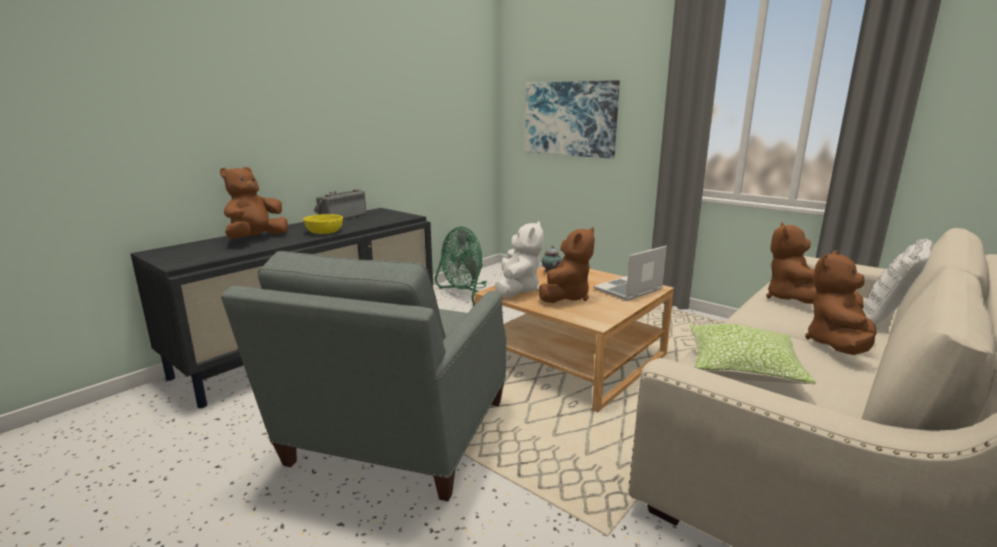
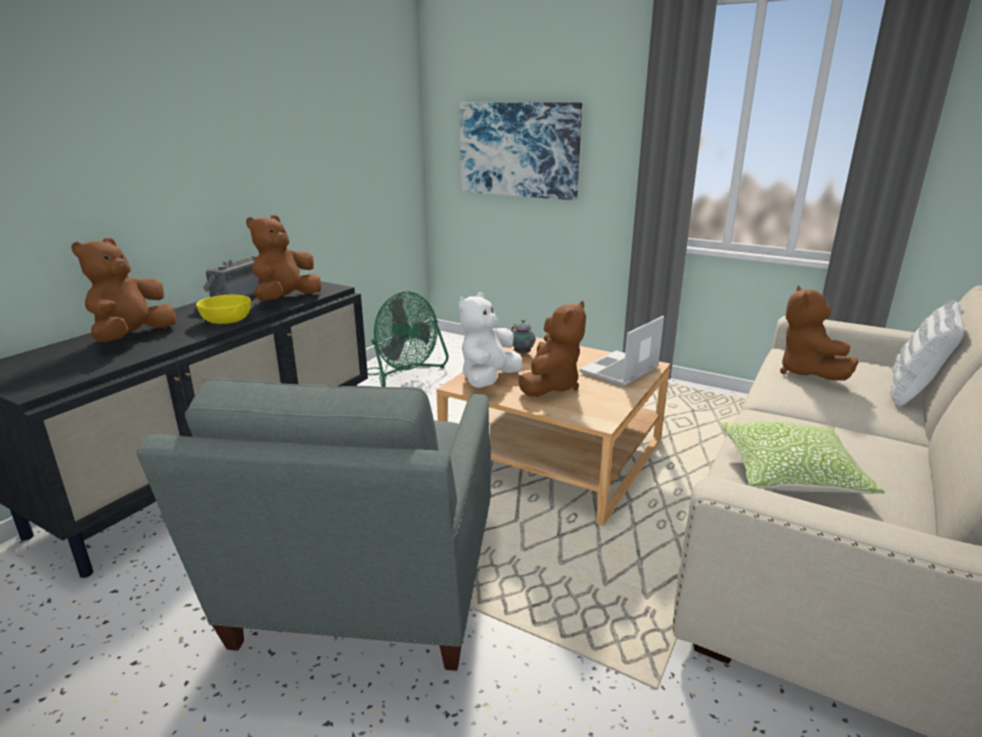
camera: 10 degrees left, 5 degrees up
green fan [435,226,487,306] -> green fan turned 90 degrees counterclockwise [367,291,449,387]
white plush toy [494,221,543,298] -> white plush toy turned 150 degrees counterclockwise [458,293,523,388]
brown plush toy [805,250,877,355] -> brown plush toy moved to [246,215,321,301]

